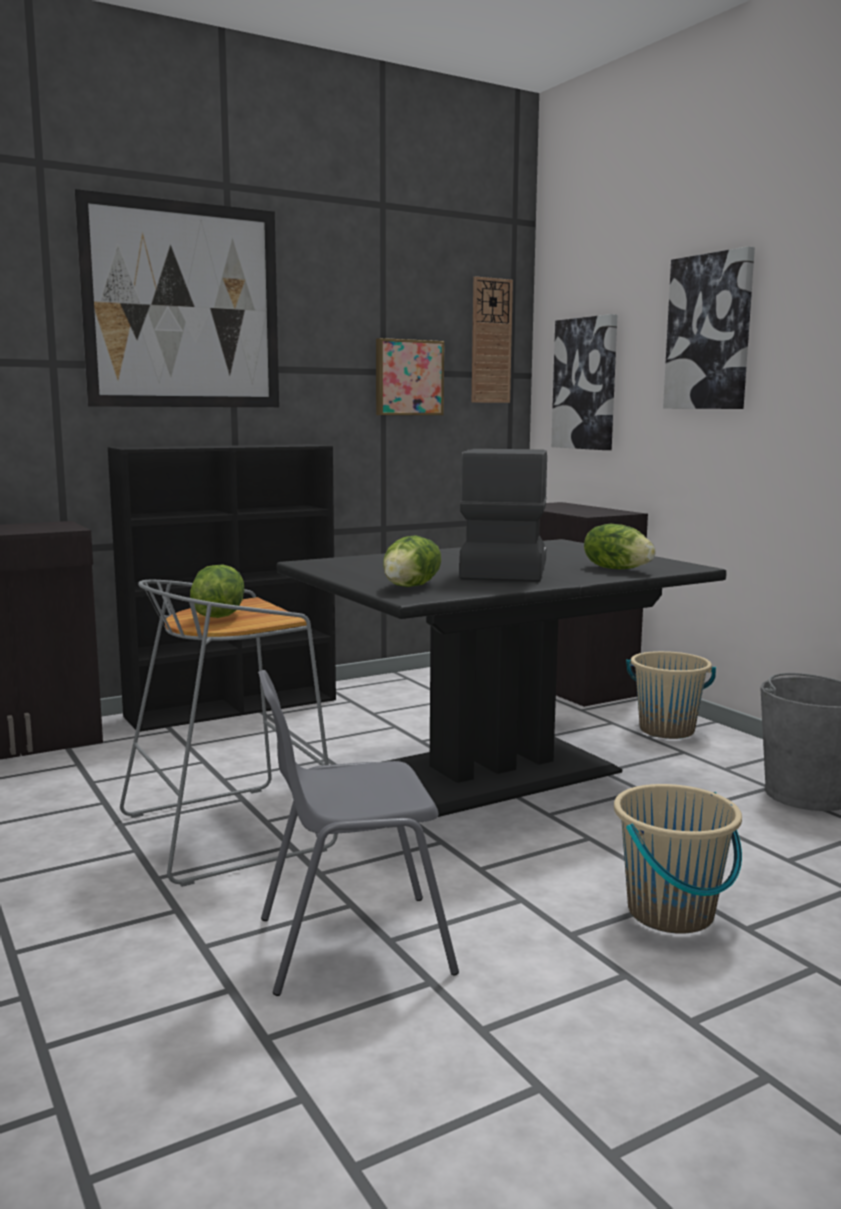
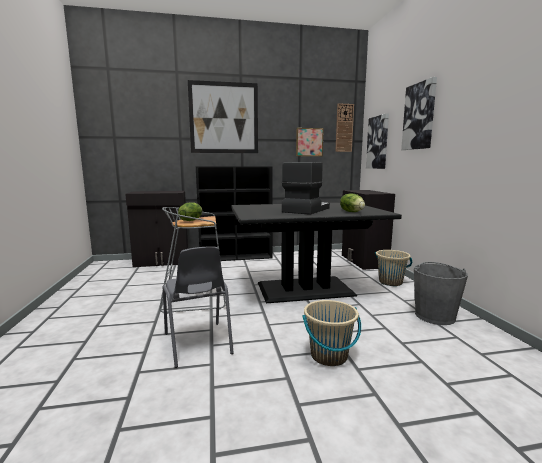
camera: 20 degrees right, 0 degrees up
grey chair [258,670,459,996] -> grey chair turned 120 degrees counterclockwise [163,246,234,368]
lettuce [383,535,441,587] -> none

